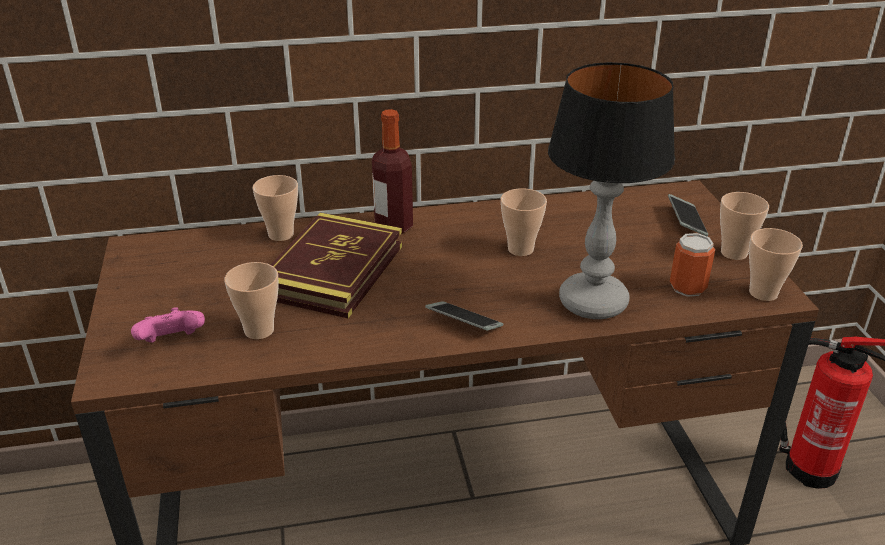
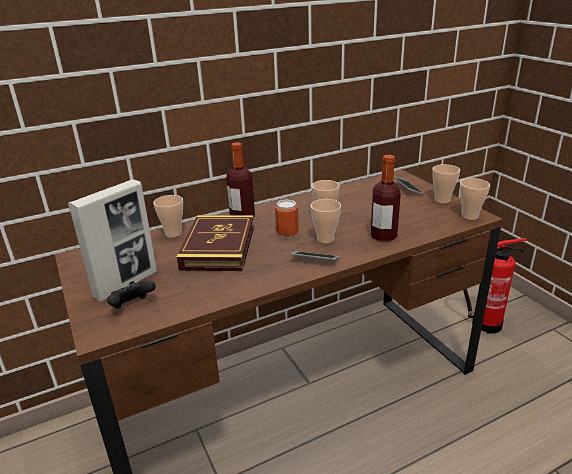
camera: 15 degrees left, 5 degrees down
pink game controller [131,307,205,342] -> black game controller [107,280,156,309]
cup [224,262,279,339] -> cup moved to [311,199,341,243]
table lamp [548,62,675,319] -> bottle [371,155,401,241]
can [670,233,715,297] -> can moved to [275,199,299,238]
none -> picture frame [68,179,157,302]

